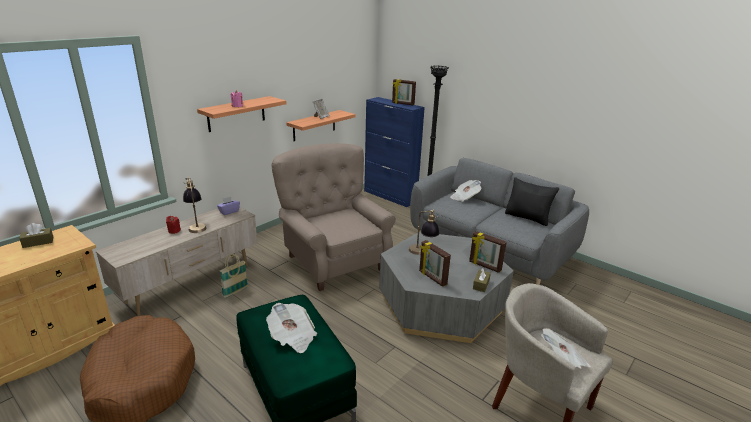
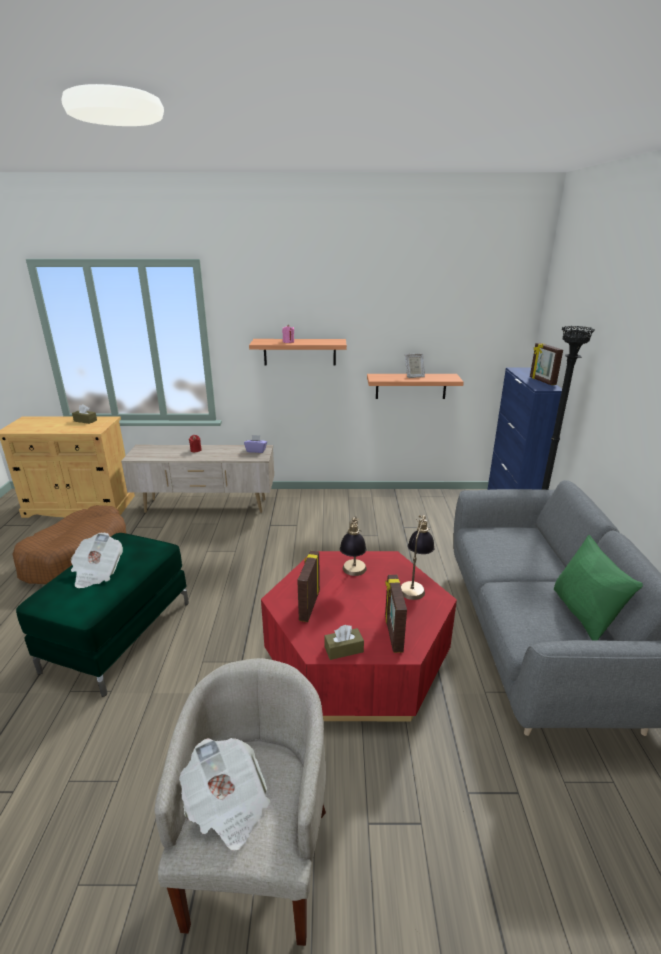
camera: 50 degrees right, 0 degrees up
table lamp [183,177,206,233] -> table lamp moved to [401,515,435,600]
basket [220,254,248,298] -> none
beige armchair [271,143,396,291] -> none
grey coffee table [379,232,514,343] -> red coffee table [261,551,457,721]
newspaper [450,180,482,202] -> none
black pillow [505,177,560,226] -> green pillow [554,535,643,640]

